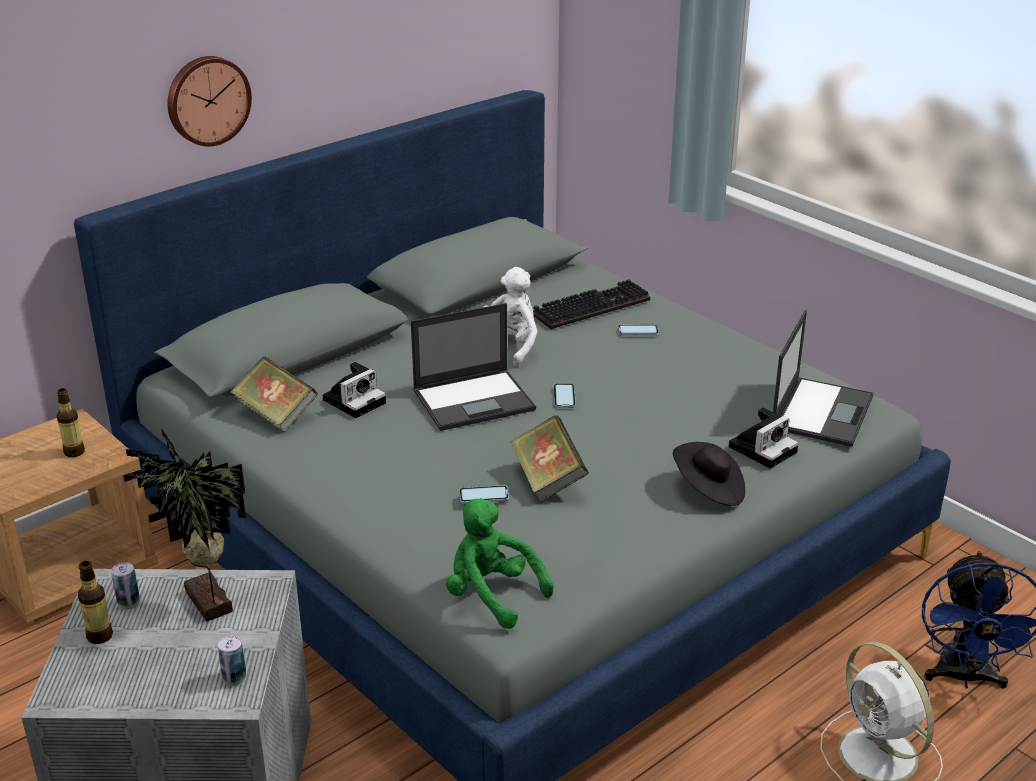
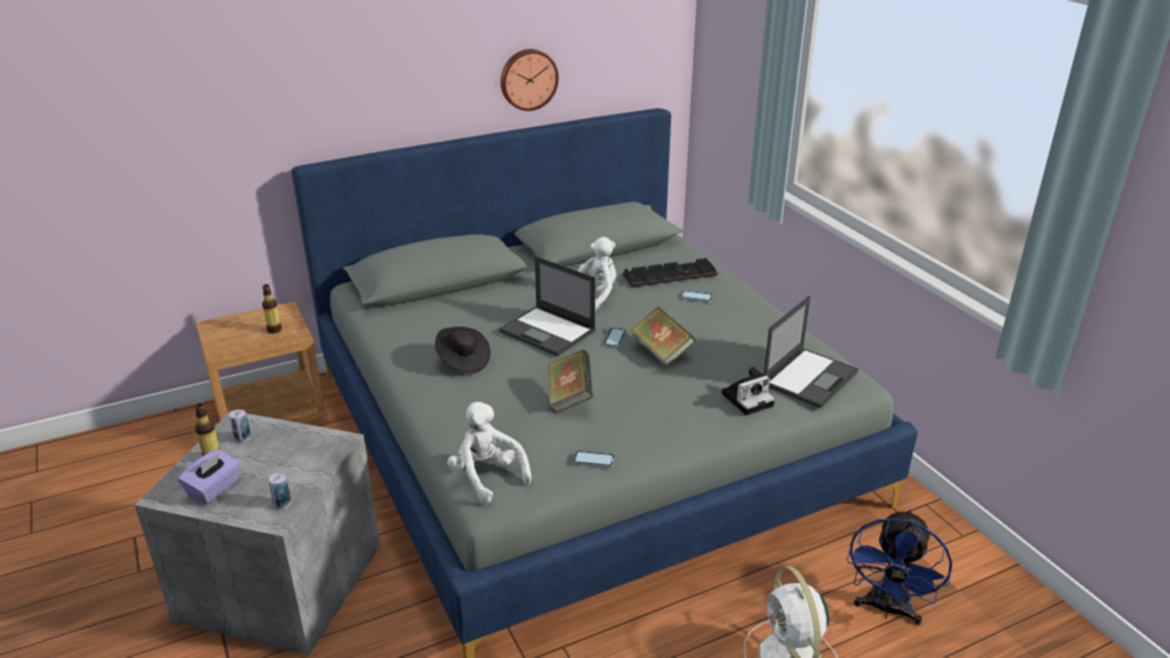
camera: 15 degrees right, 0 degrees up
potted plant [123,429,246,621] -> none
wall clock [167,56,252,147] -> wall clock moved to [500,49,559,111]
book [230,356,318,432] -> book moved to [630,307,695,366]
camera [323,362,386,418] -> none
laptop [411,303,536,431] -> laptop turned 45 degrees clockwise [499,256,596,356]
green plush toy [446,498,554,629] -> white plush toy [447,402,531,504]
phone [459,485,509,504] -> phone moved to [573,451,615,468]
black hat [673,442,745,506] -> black hat moved to [435,327,490,374]
none -> purple tissue box [178,449,241,504]

